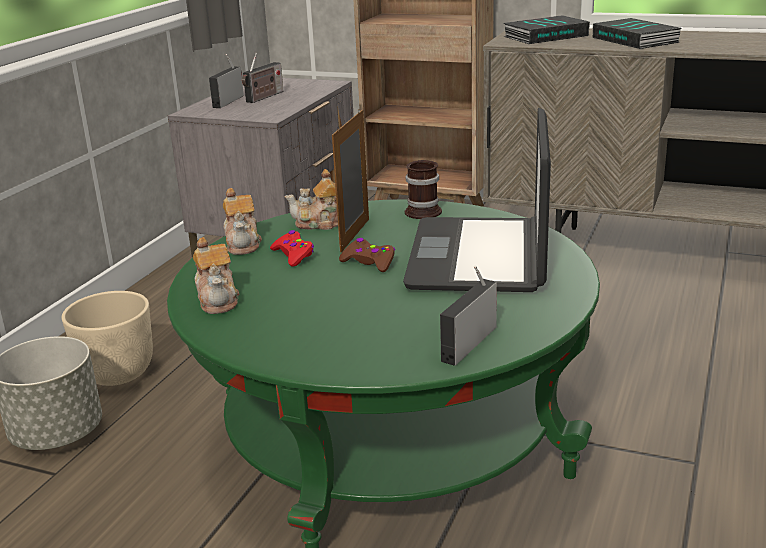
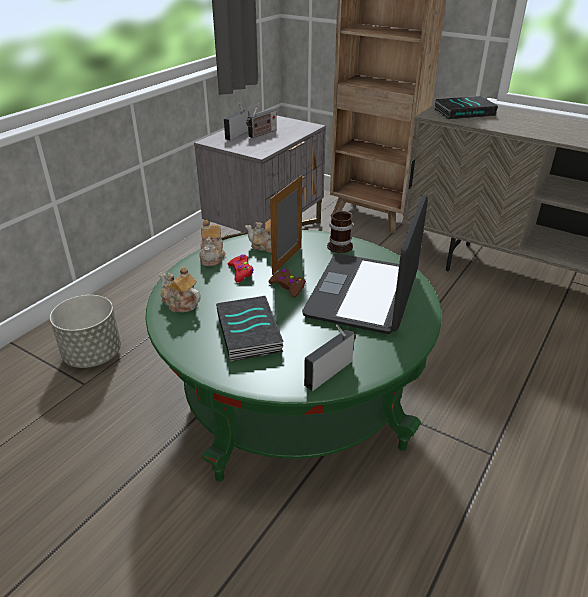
camera: 10 degrees right, 10 degrees up
beige planter [62,291,153,386] -> none
teapot [193,237,239,314] -> teapot turned 135 degrees clockwise [159,267,201,312]
book [593,18,682,49] -> book moved to [216,296,284,362]

